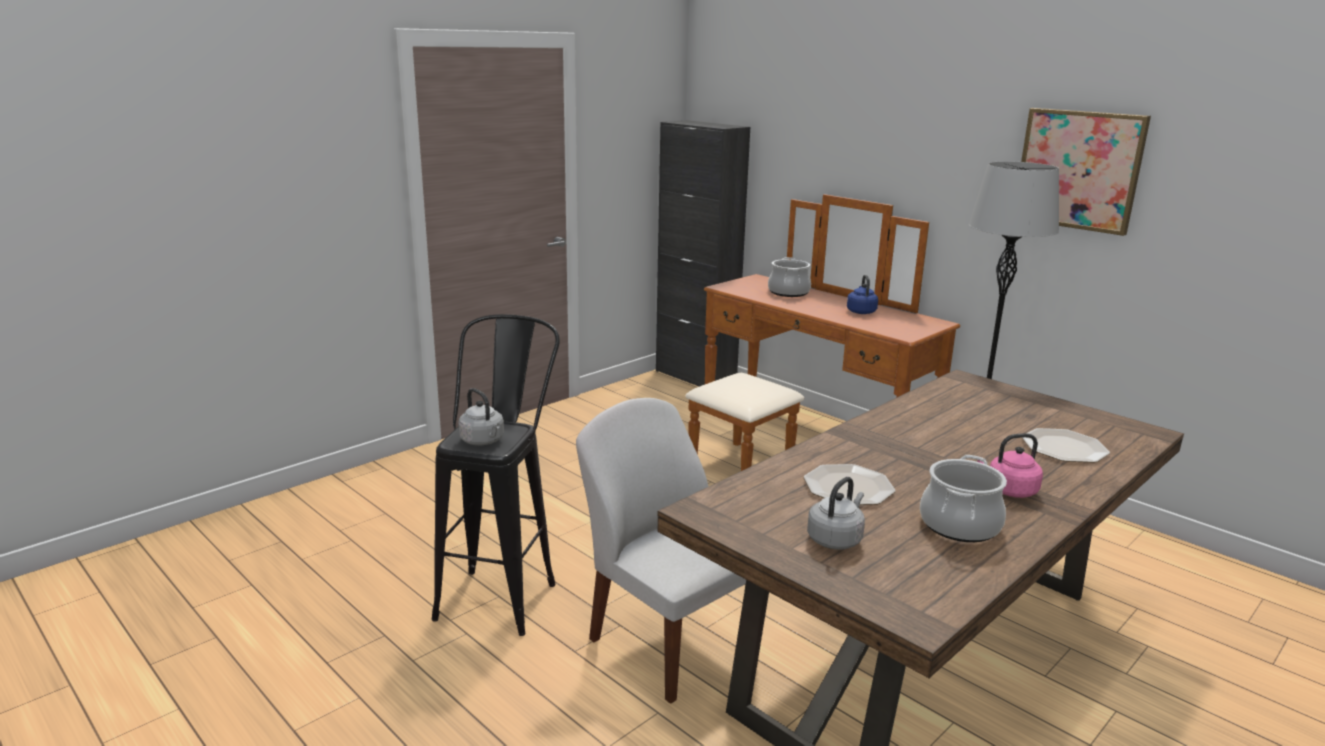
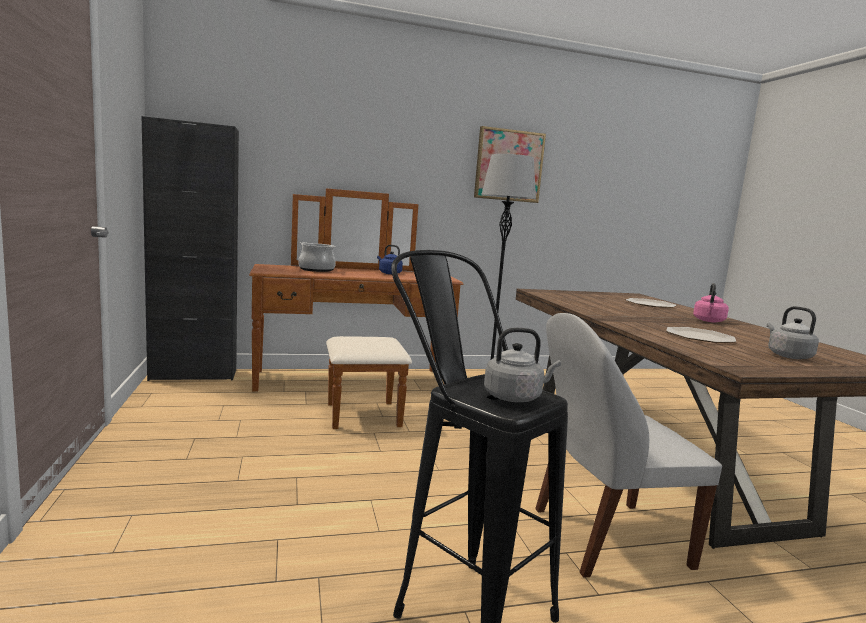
camera: 60 degrees left, 10 degrees down
cooking pot [920,455,1007,542] -> none

